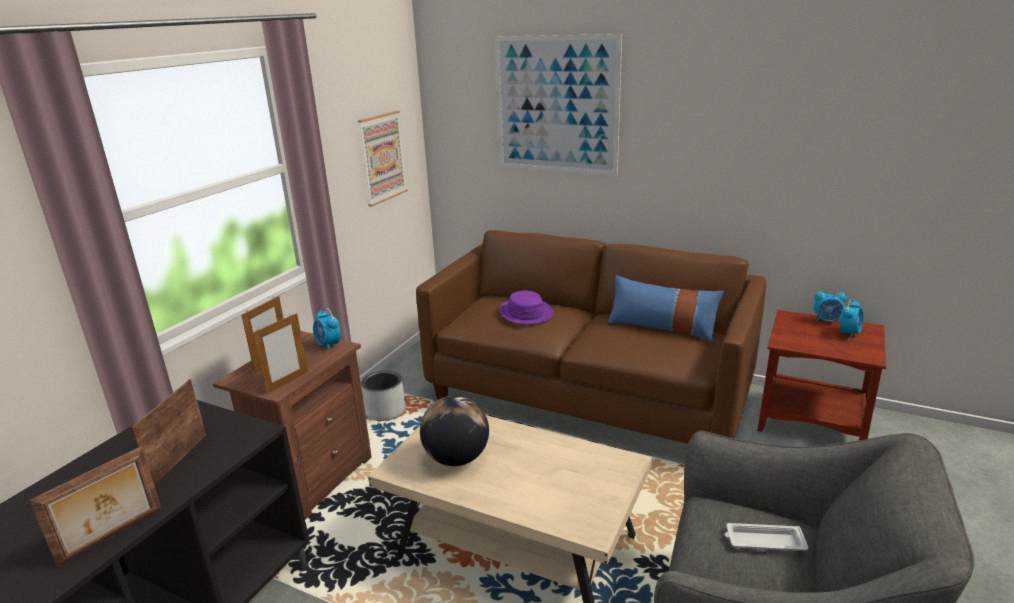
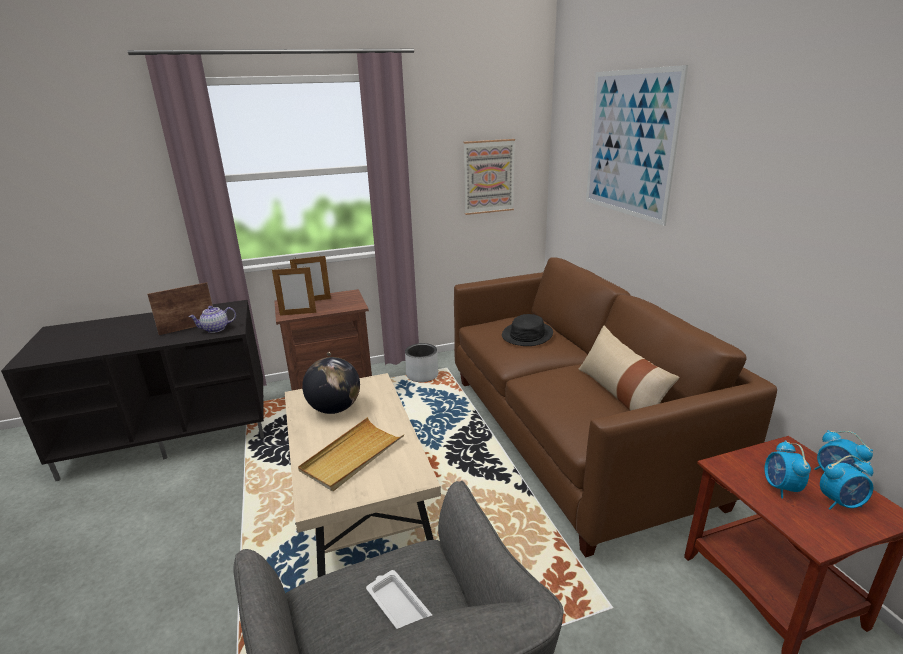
camera: 45 degrees right, 0 degrees up
picture frame [29,446,162,567] -> none
alarm clock [313,308,341,351] -> alarm clock moved to [765,440,811,498]
purple hat [499,290,554,324] -> black hat [502,314,553,346]
blue pillow [607,275,724,342] -> beige pillow [578,326,679,411]
none -> teapot [188,306,236,333]
none -> beige tray [298,417,404,491]

